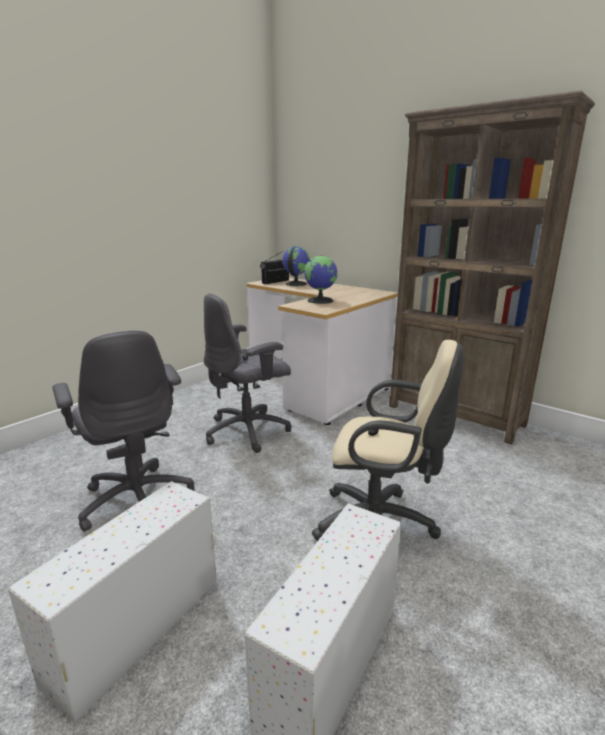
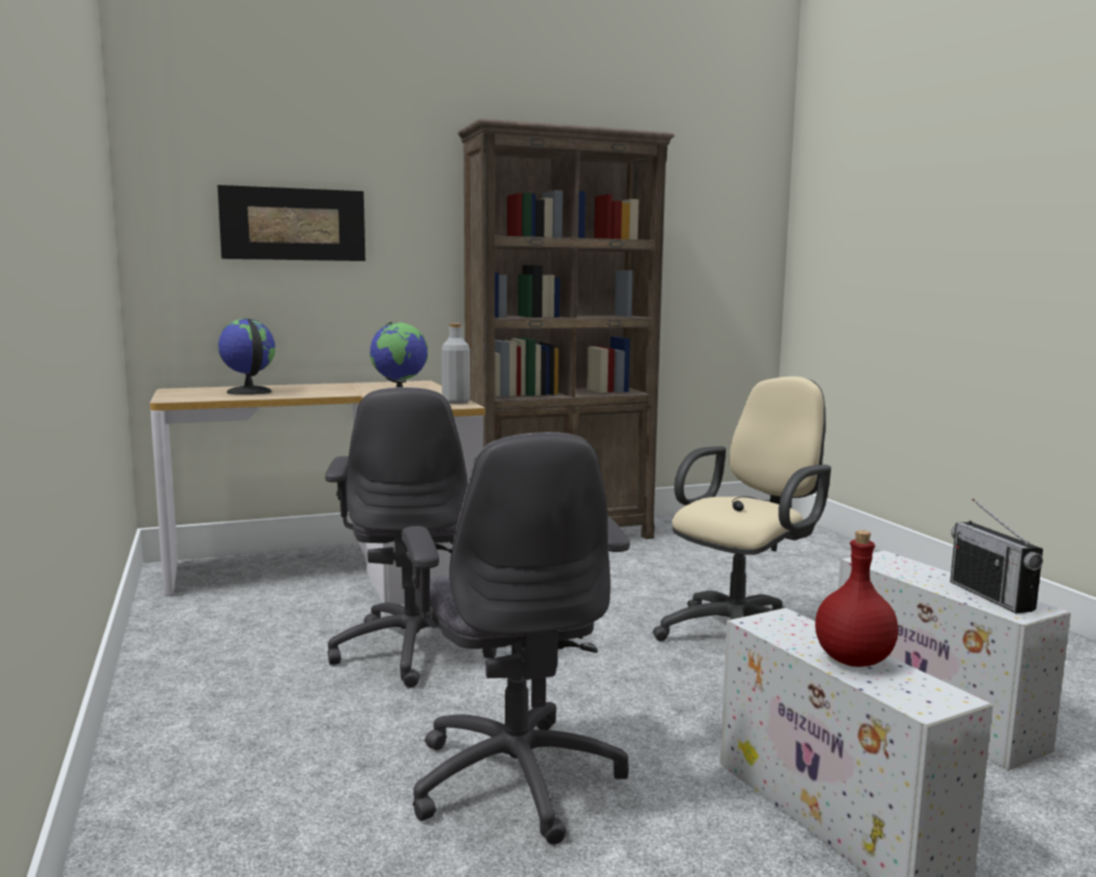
camera: 60 degrees left, 10 degrees down
grey office chair [52,330,195,532] -> grey office chair turned 75 degrees clockwise [402,432,630,845]
radio [260,251,289,284] -> radio moved to [950,499,1043,613]
none -> picture [218,185,365,261]
none -> grey bottle [441,323,470,404]
none -> red bottle [815,530,898,667]

